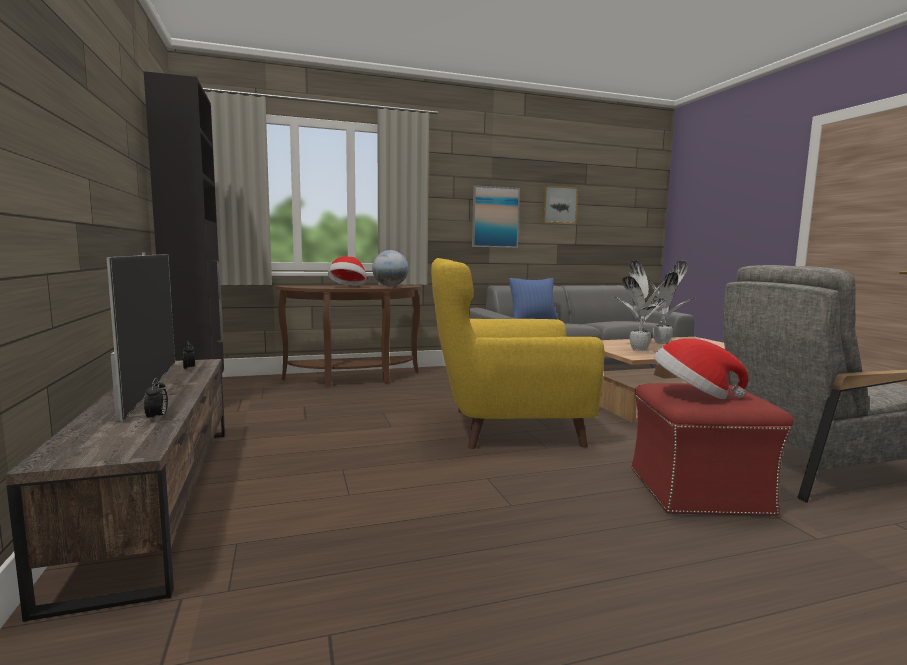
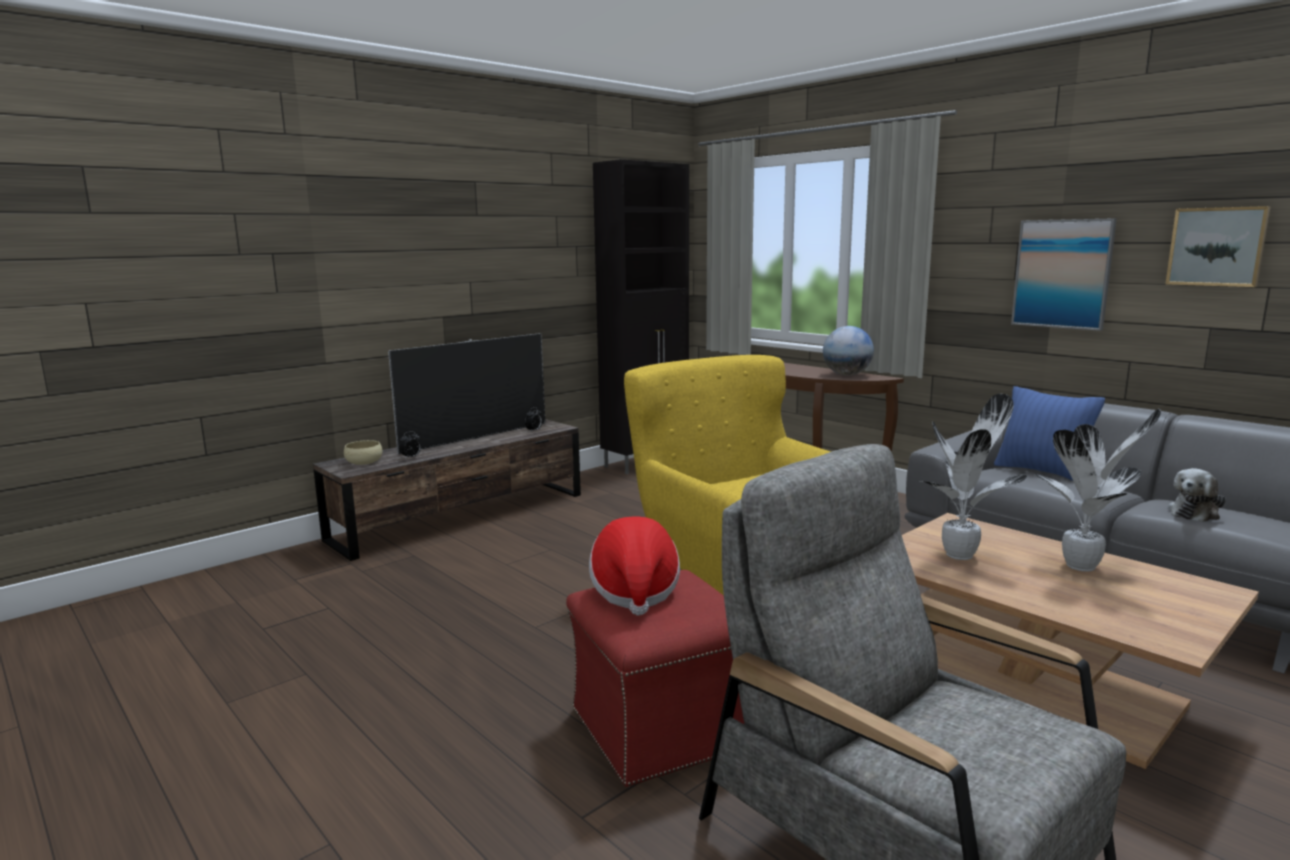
camera: 65 degrees right, 5 degrees up
hat [328,257,367,286] -> none
none -> beige bowl [344,440,383,465]
none -> plush toy [1168,468,1226,522]

